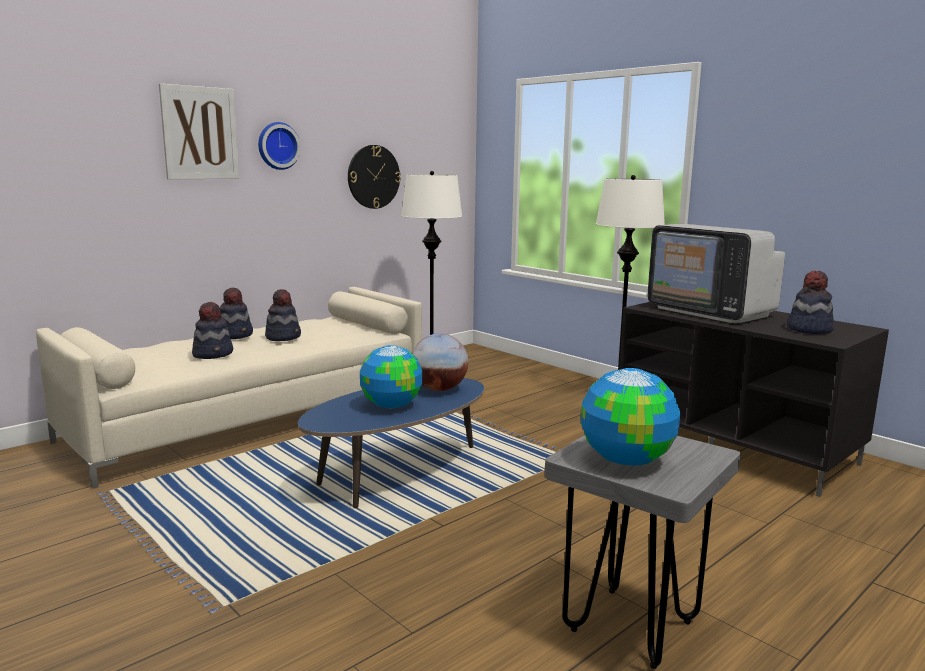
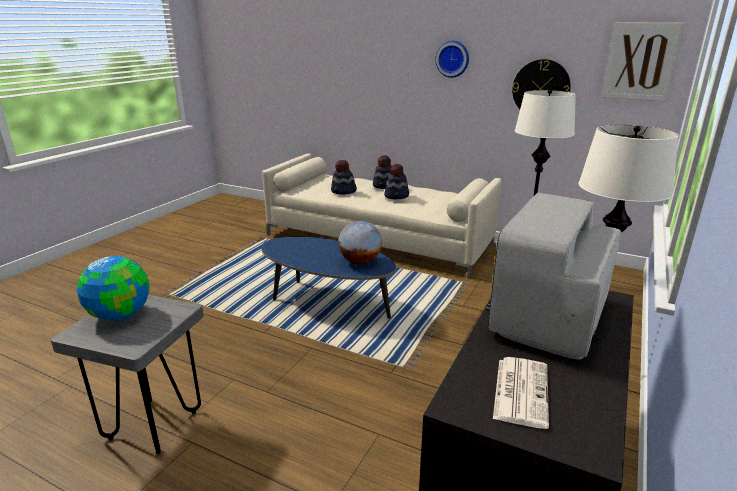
camera: 70 degrees right, 10 degrees up
picture [159,83,239,180] -> picture moved to [602,23,685,101]
globe [360,345,422,408] -> none
hat [787,271,834,334] -> newspaper [493,357,549,429]

